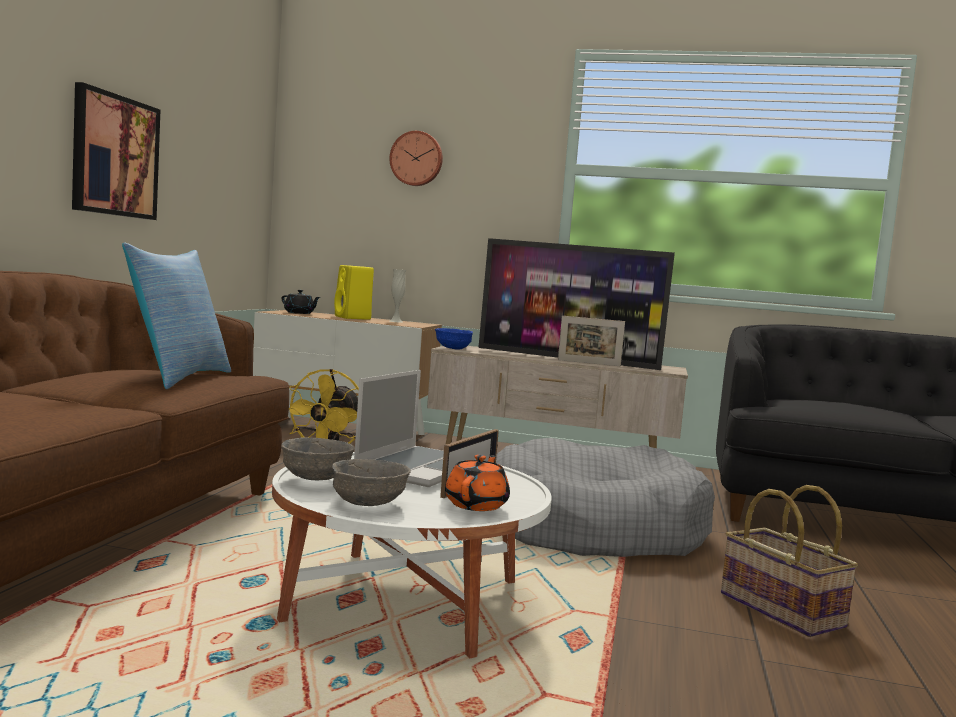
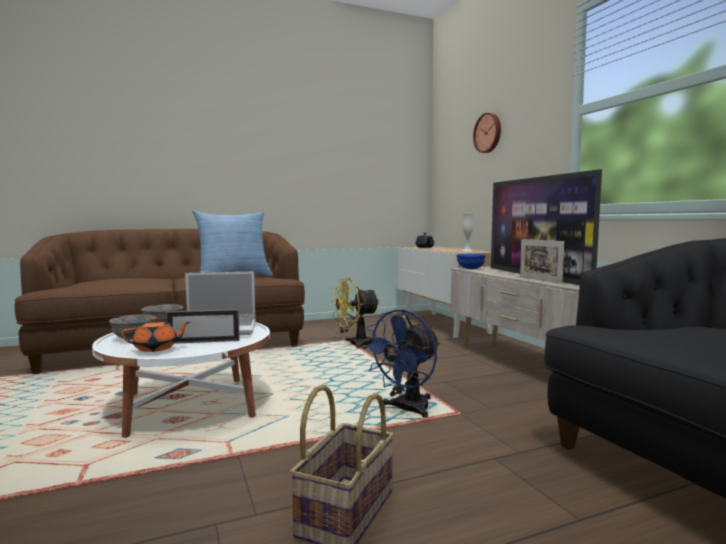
camera: 55 degrees right, 0 degrees up
picture [72,82,160,220] -> none
yellow speaker [334,265,374,320] -> none
grey dog bed [496,438,715,557] -> blue fan [362,310,440,418]

